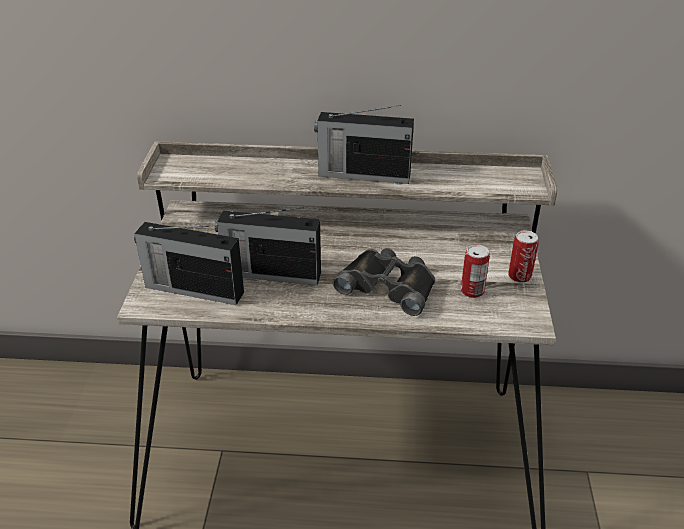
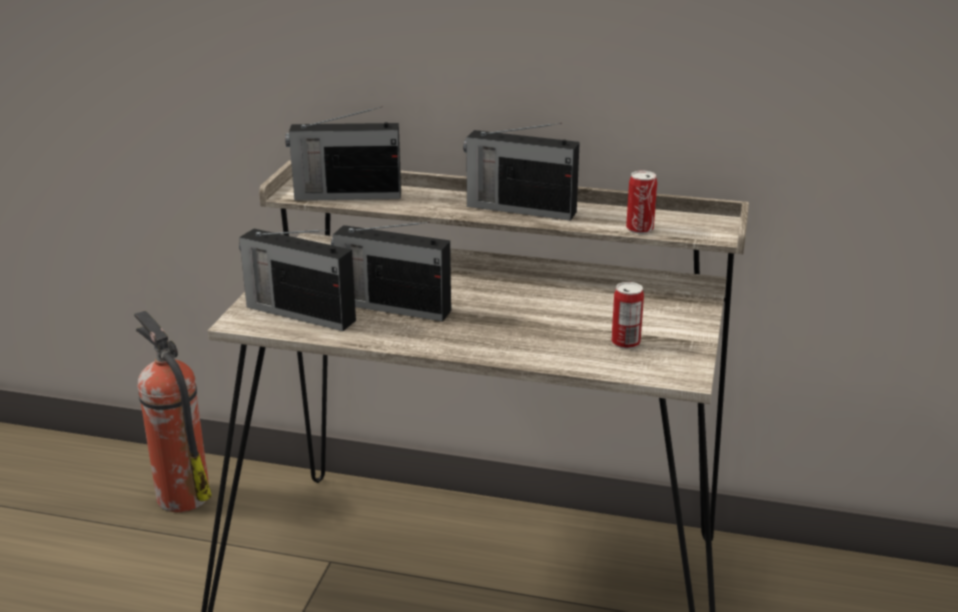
camera: 10 degrees right, 10 degrees down
black binoculars [333,248,435,316] -> none
can [508,230,539,283] -> can moved to [626,170,657,234]
none -> fire extinguisher [134,311,212,512]
none -> radio [285,106,401,200]

